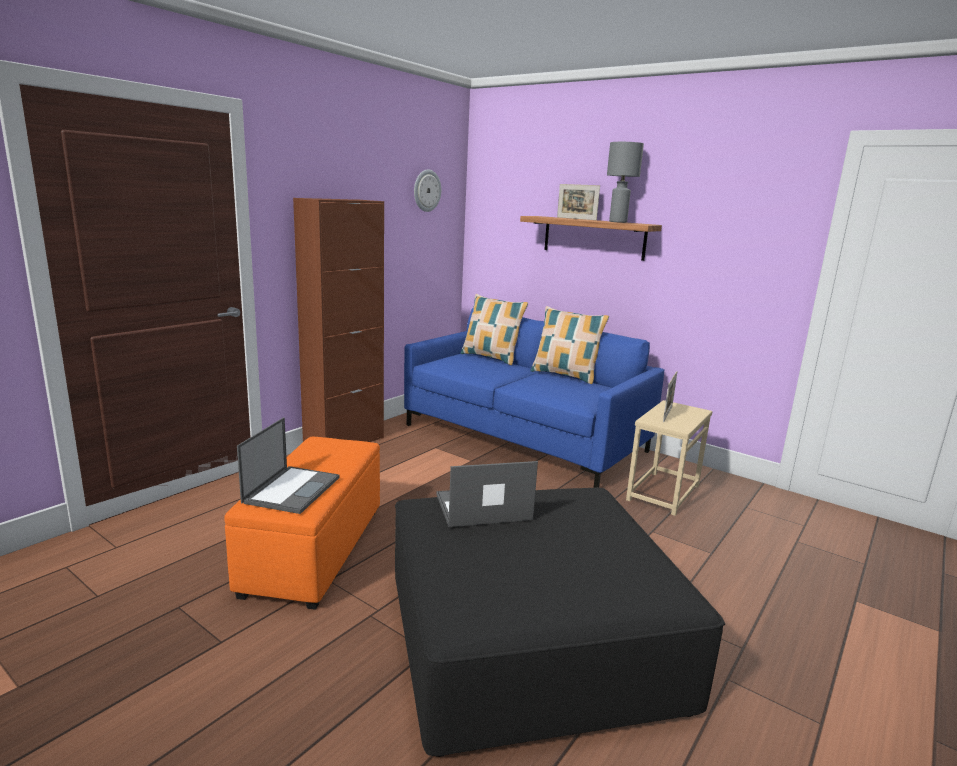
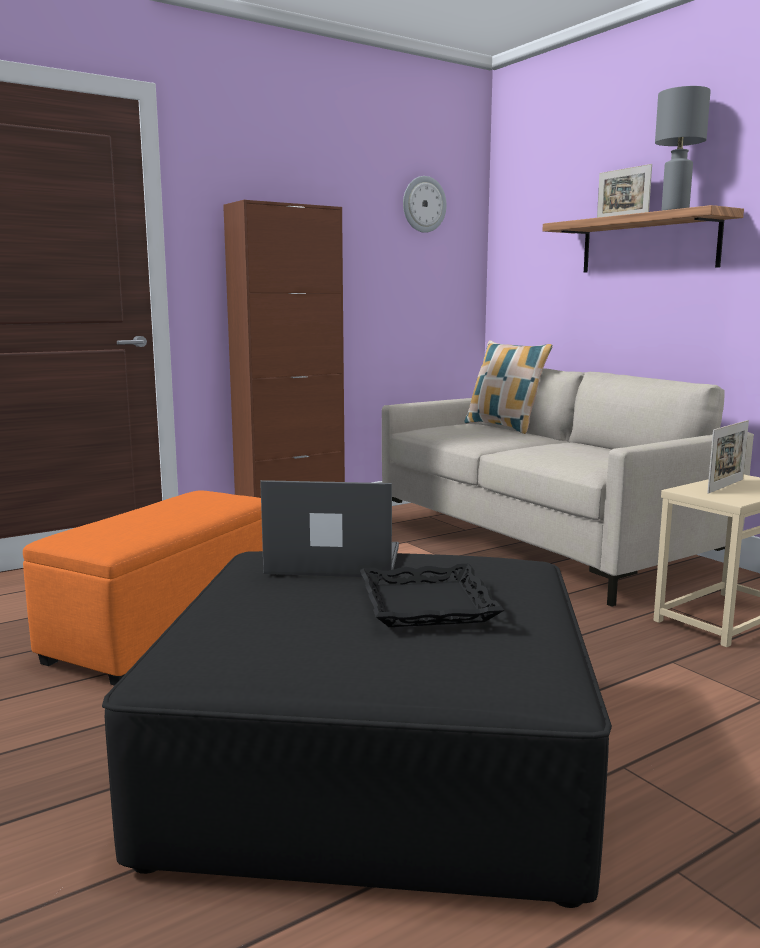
camera: 20 degrees right, 5 degrees down
laptop [237,417,339,514] -> none
blue sofa [404,308,665,488] -> beige sofa [382,368,754,607]
pillow [530,306,609,384] -> none
none -> black tray [360,564,504,627]

